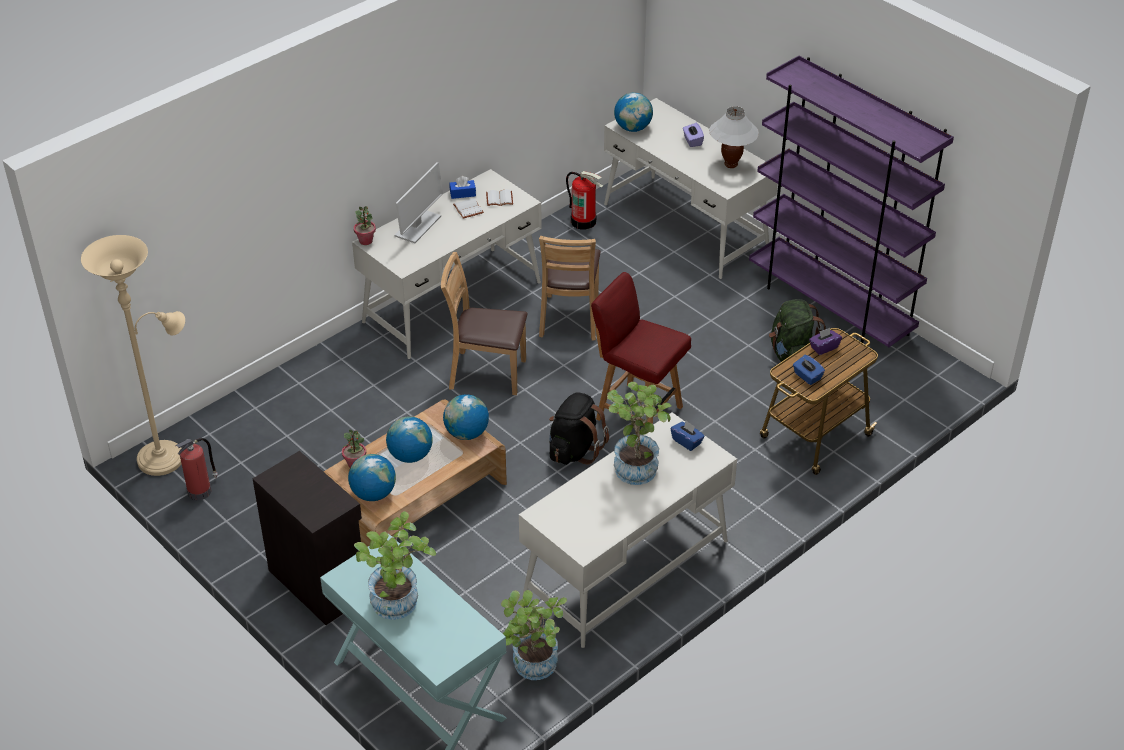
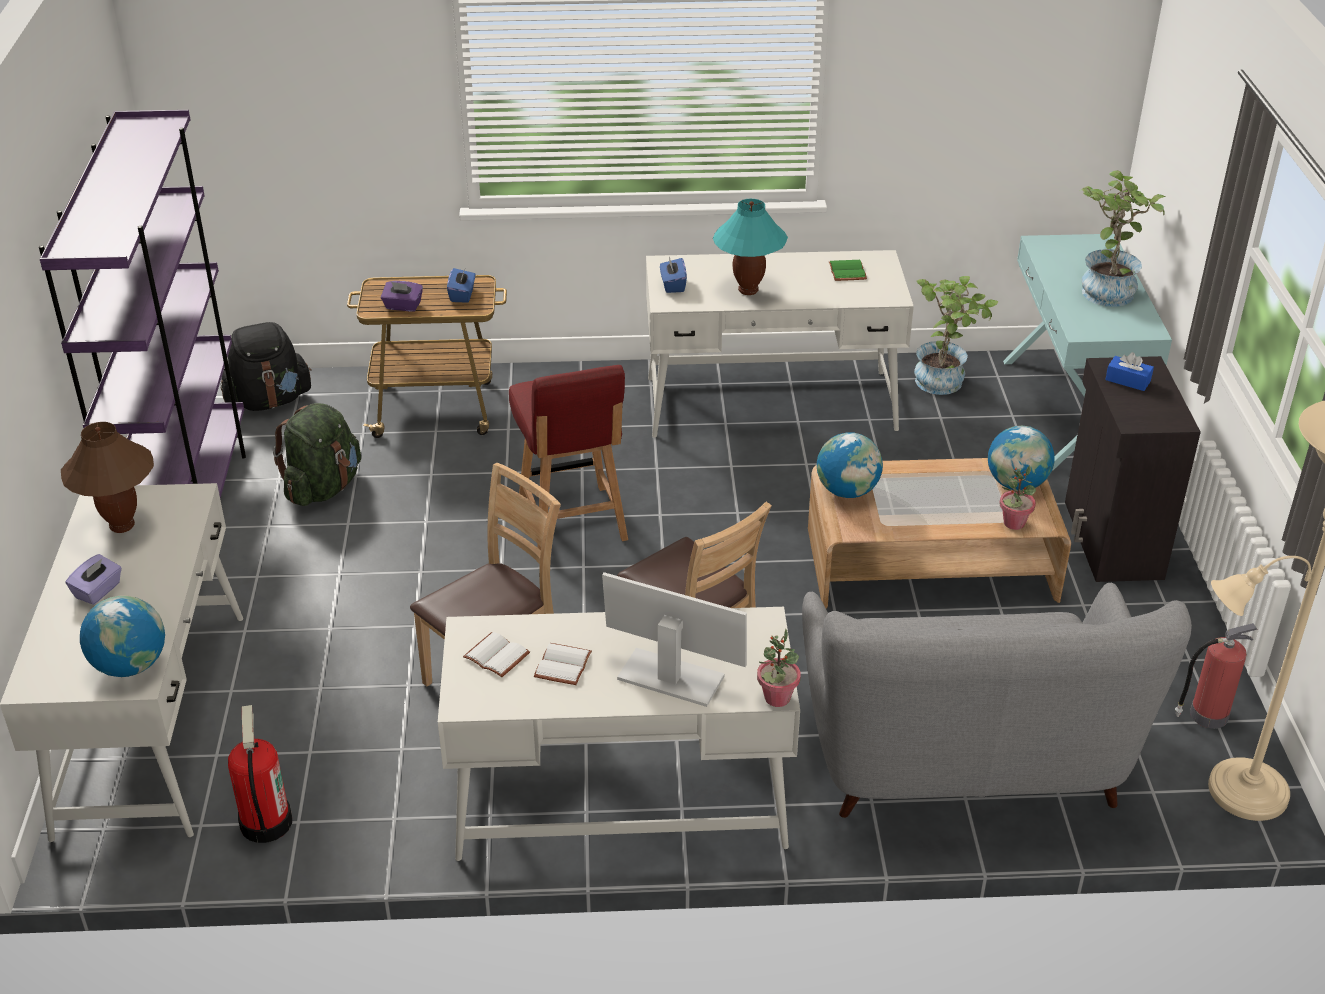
camera: 140 degrees left, 5 degrees down
globe [386,416,433,463] -> none
monitor [395,162,443,243] -> monitor turned 45 degrees clockwise [602,572,747,707]
blue tissue box [449,176,476,199] -> blue tissue box moved to [1105,352,1154,391]
black backpack [549,393,609,465] -> black backpack moved to [220,322,312,411]
potted plant [607,382,672,485] -> turquoise table lamp [713,199,788,295]
white table lamp [709,106,759,168] -> brown table lamp [61,422,154,533]
none -> grey sofa [802,582,1192,818]
none -> green book [829,260,867,281]

